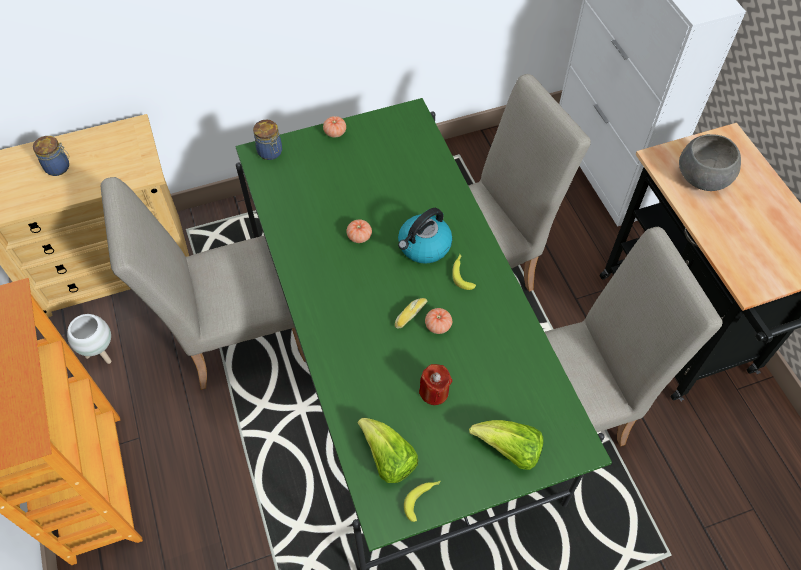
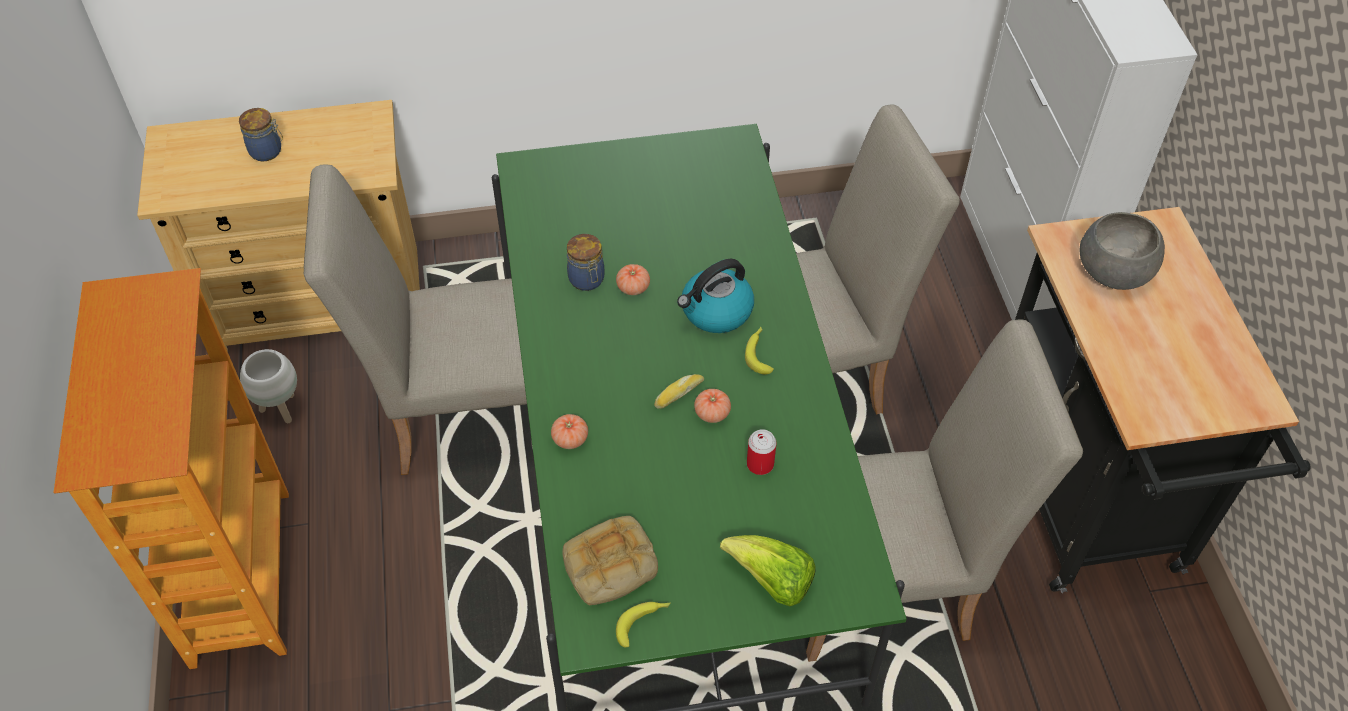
camera: 10 degrees right, 5 degrees down
jar [253,119,282,160] -> jar moved to [567,234,604,291]
tomato [323,116,346,138] -> tomato moved to [551,414,588,449]
lettuce [358,418,418,483] -> bread [562,516,658,605]
red candle [419,364,452,405] -> none
none -> can [747,429,777,475]

